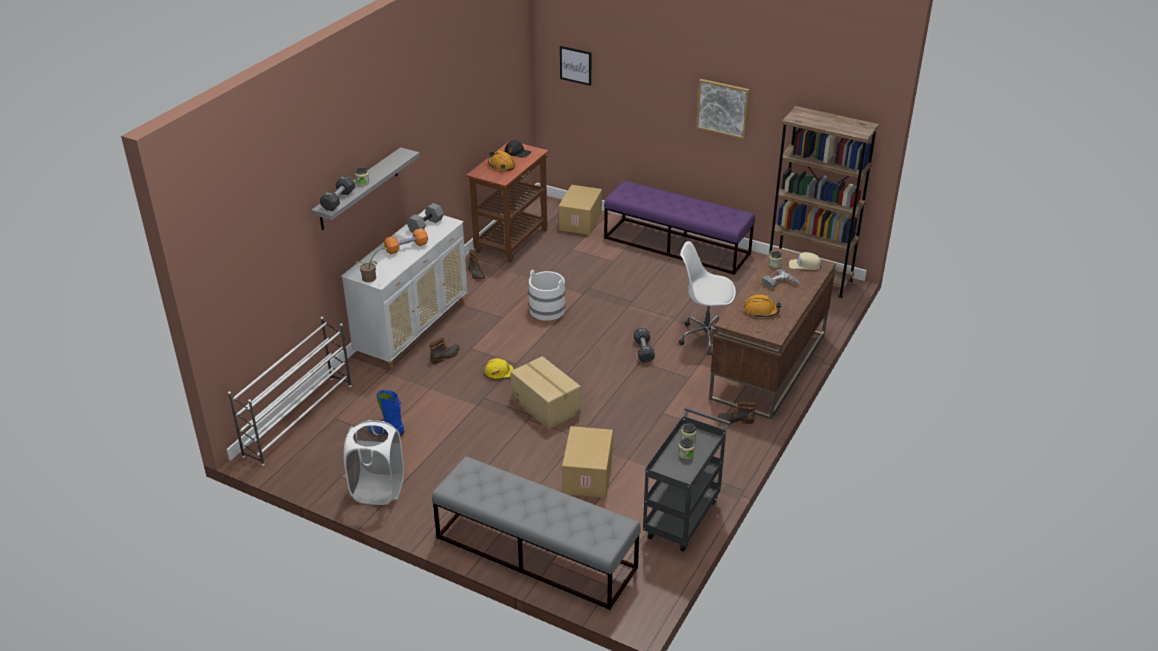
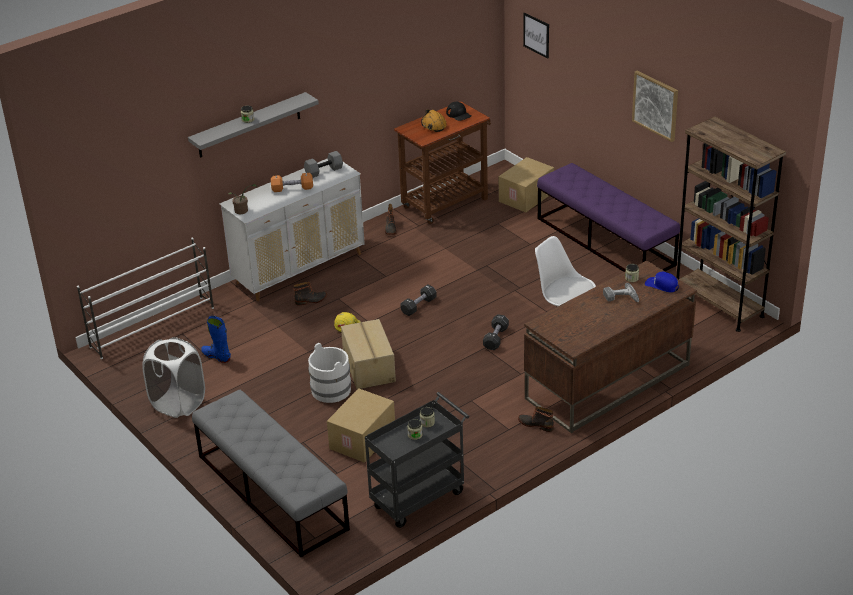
camera: 25 degrees right, 0 degrees up
black dumbbell [320,176,355,211] -> black dumbbell moved to [400,284,437,316]
white bucket [528,270,566,321] -> white bucket moved to [308,343,351,403]
orange hard hat [743,294,782,318] -> none
beige cap [789,252,821,270] -> blue cap [645,272,679,292]

